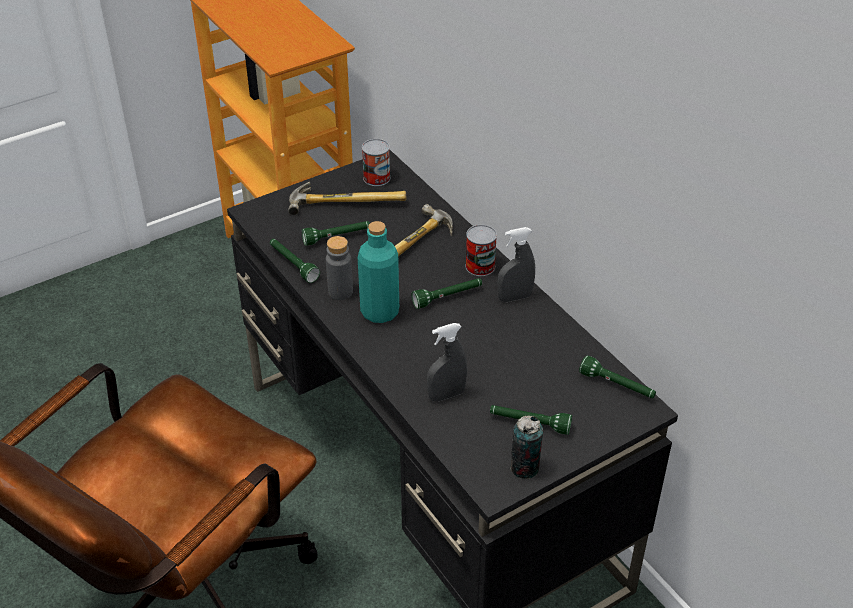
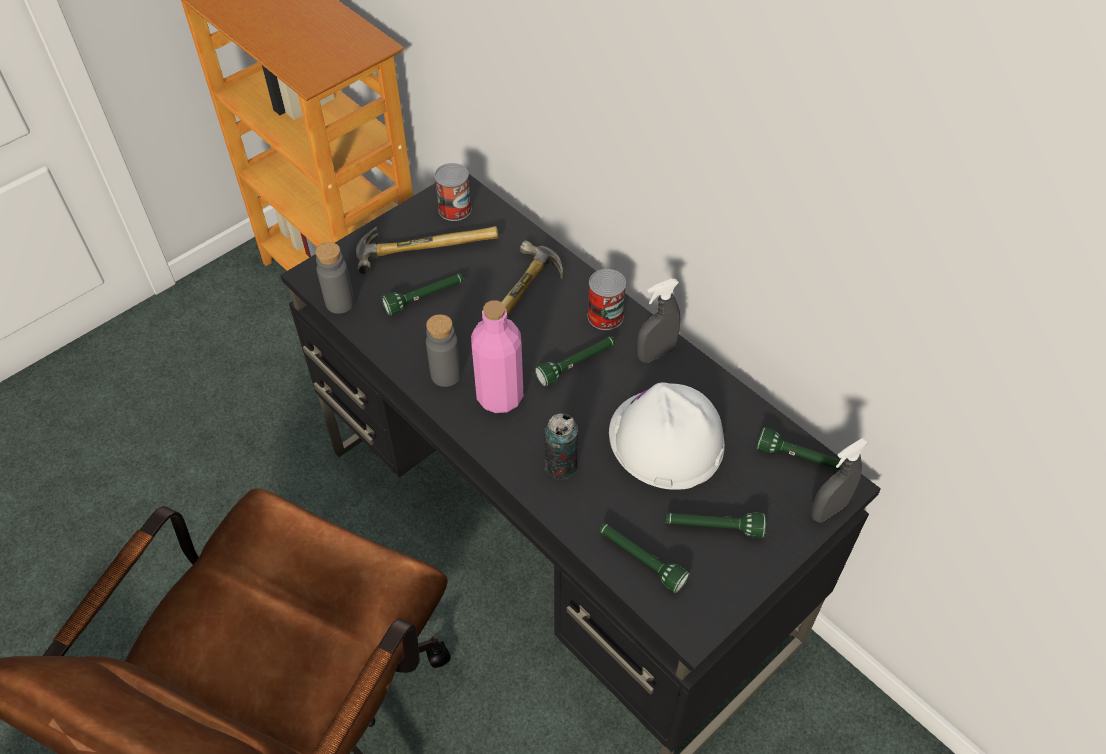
camera: 10 degrees left, 10 degrees up
green flashlight [270,239,320,283] -> green flashlight moved to [599,523,690,593]
turquoise bottle [358,221,399,323] -> pink bottle [471,300,523,413]
grey spray bottle [427,323,467,402] -> grey spray bottle moved to [811,437,869,522]
can [510,416,543,479] -> can moved to [544,413,578,479]
none -> grey bottle [315,242,354,314]
none -> white hard hat [609,382,725,490]

